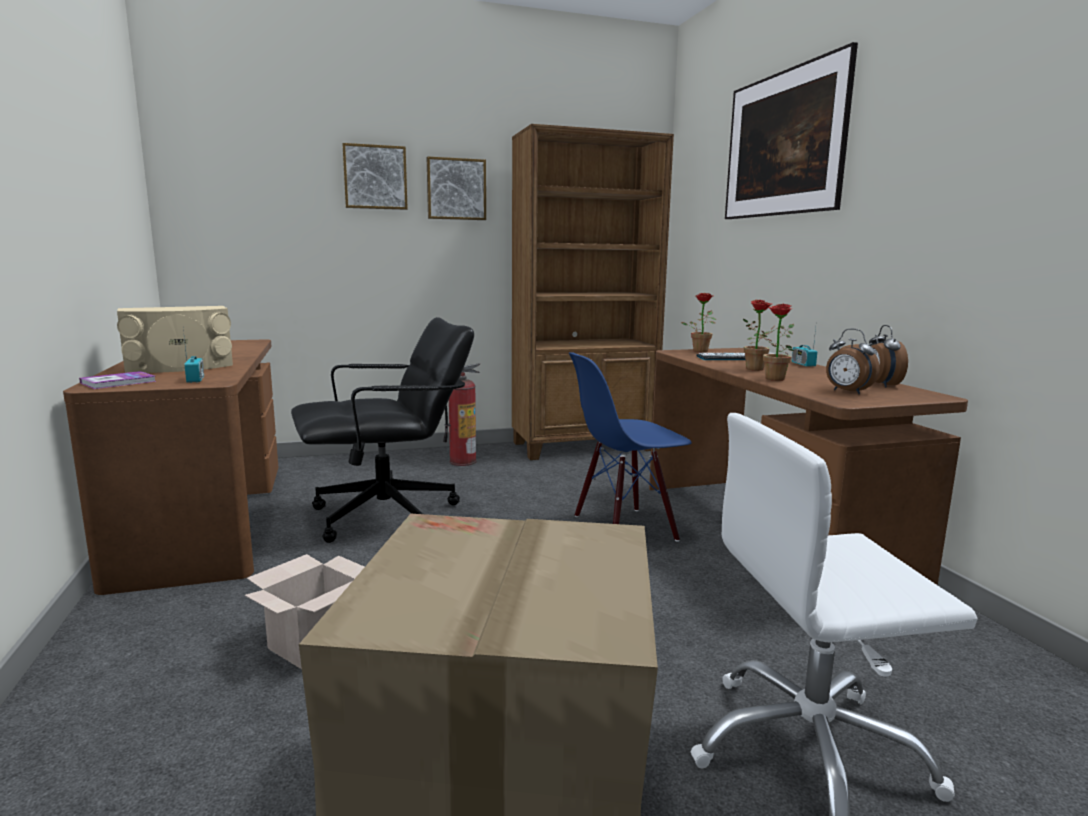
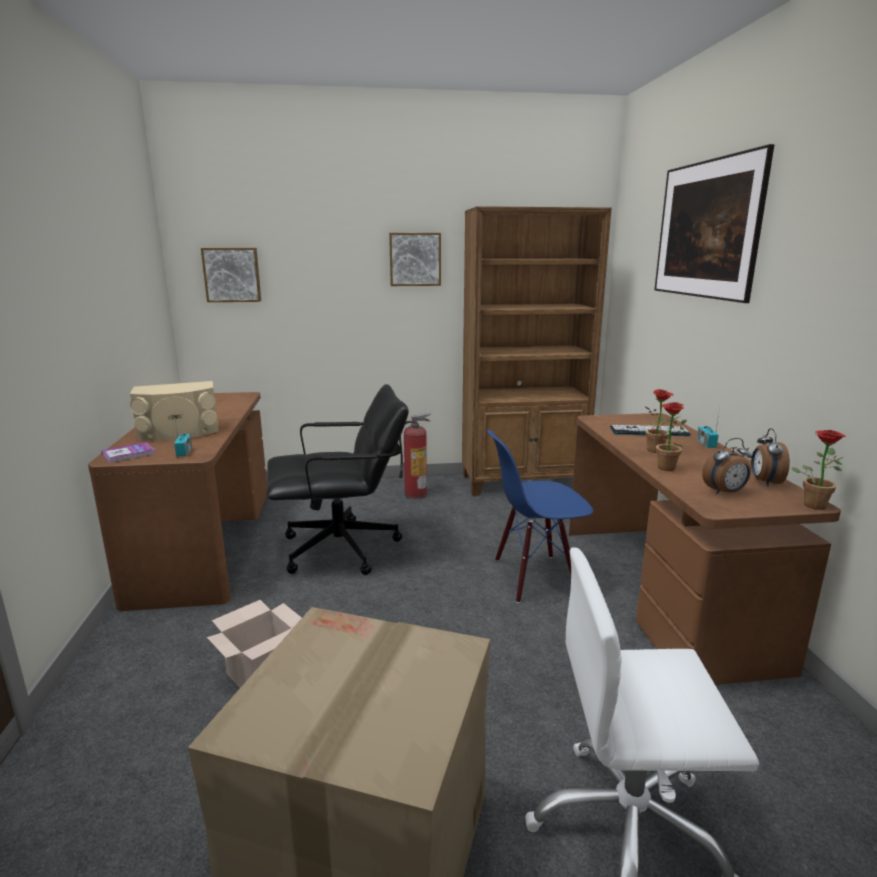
camera: 10 degrees right, 5 degrees up
picture [343,143,408,210] -> picture moved to [201,248,261,302]
potted plant [681,293,716,352] -> potted plant moved to [791,430,846,510]
alarm clock [826,329,880,394] -> alarm clock turned 75 degrees counterclockwise [702,438,752,494]

